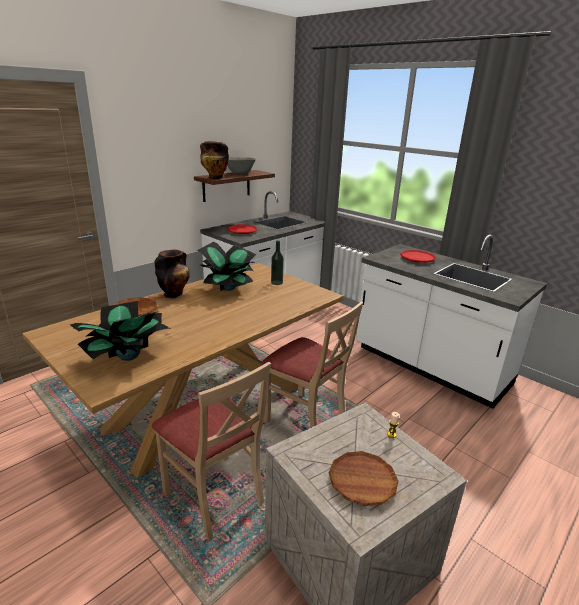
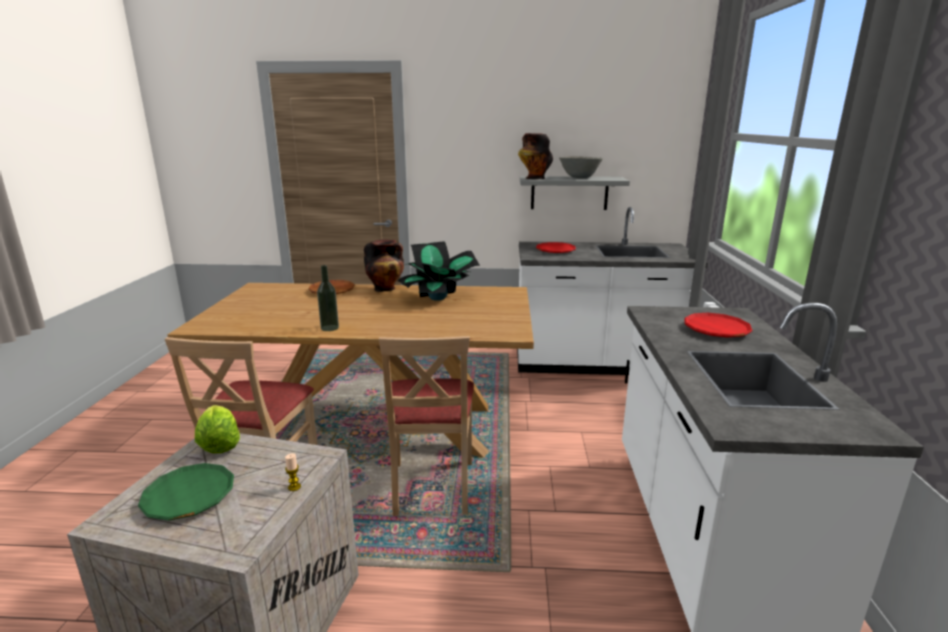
camera: 50 degrees right, 5 degrees down
potted plant [70,301,170,361] -> none
brown shelf [194,170,275,202] -> grey shelf [520,176,630,210]
bottle [271,241,284,285] -> bottle moved to [317,265,339,331]
brown plate [329,451,398,506] -> green plate [138,463,234,521]
none -> lettuce [195,405,240,454]

